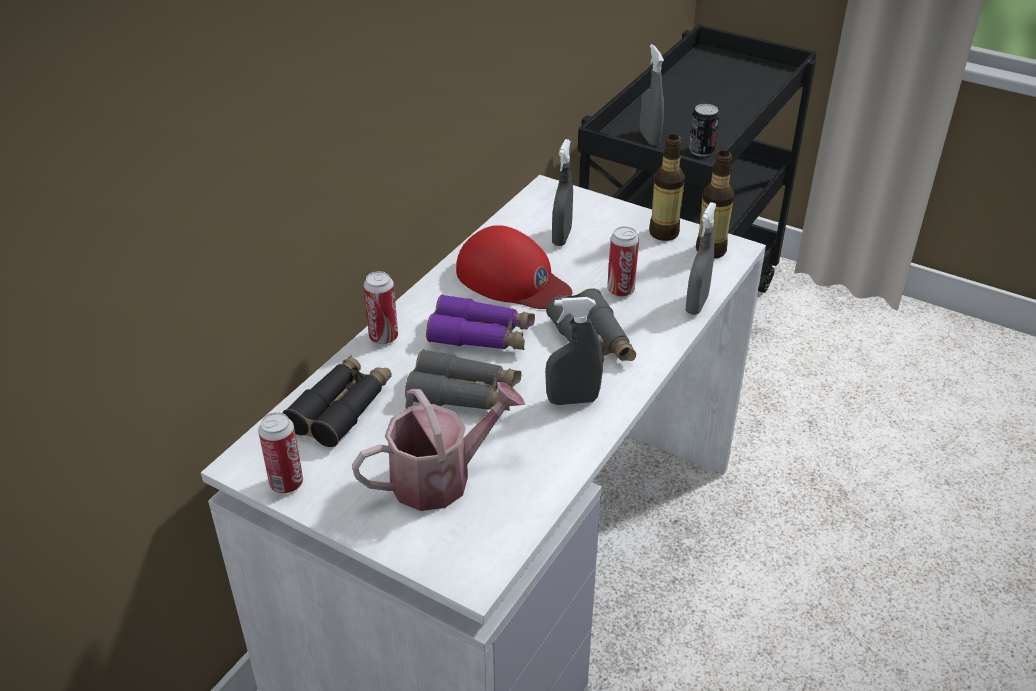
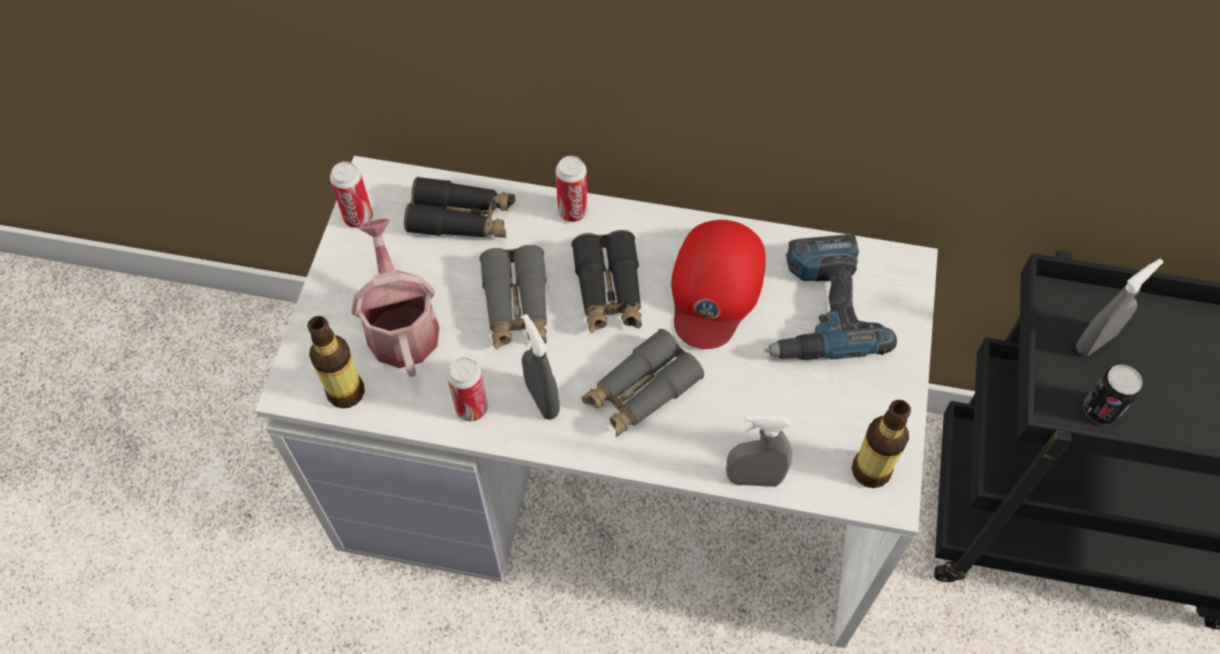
camera: 70 degrees right, 20 degrees up
watering can [352,382,526,511] -> watering can turned 150 degrees counterclockwise [351,219,439,377]
purple binoculars [426,294,535,350] -> black binoculars [571,230,642,333]
grey spray bottle [552,139,573,246] -> power drill [764,235,897,360]
can [607,226,639,297] -> can moved to [447,357,488,421]
bottle [649,135,685,241] -> bottle moved to [307,316,365,408]

